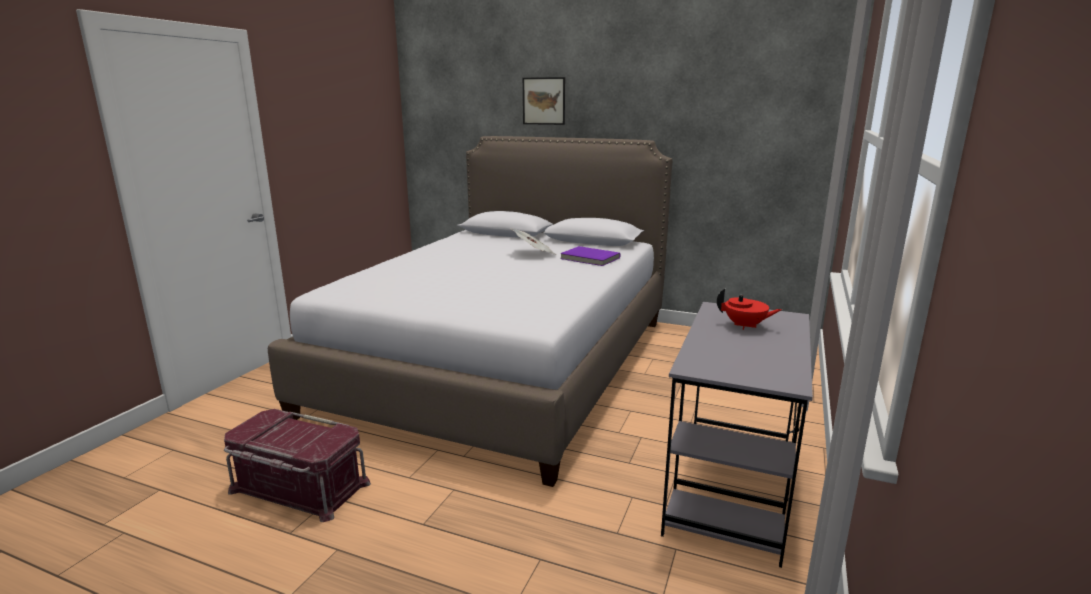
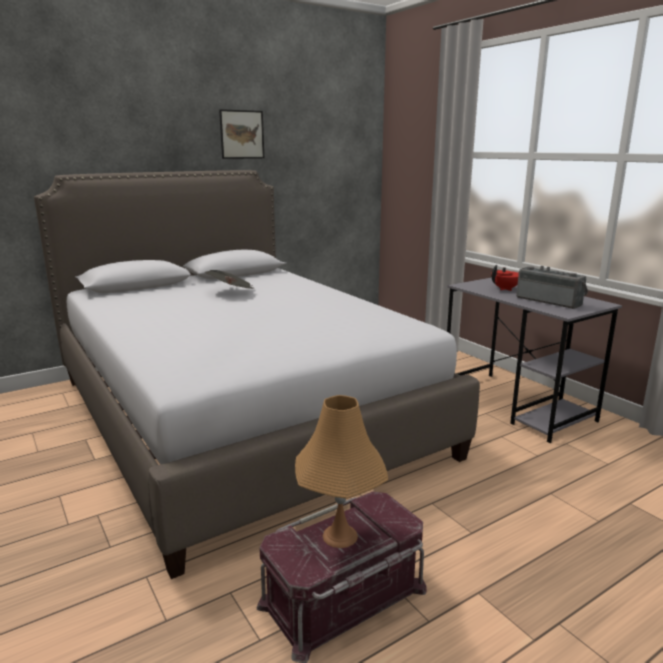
camera: 55 degrees left, 0 degrees up
picture [523,77,565,125] -> picture moved to [219,109,264,159]
purple book [560,246,620,266] -> none
none -> orange table lamp [295,395,388,548]
none -> radio [516,266,588,309]

